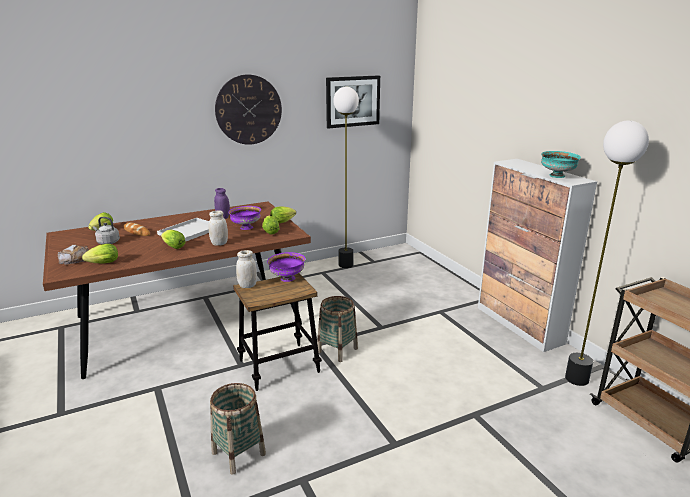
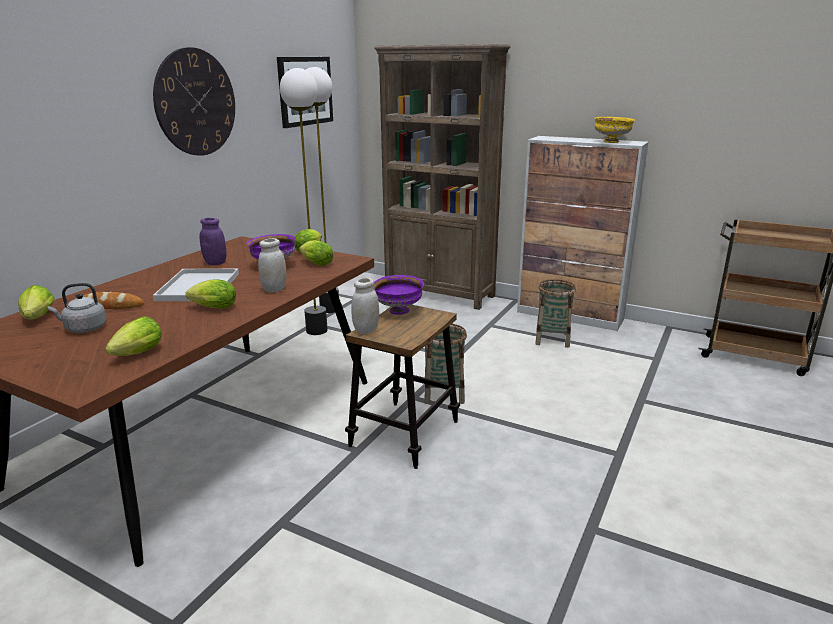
camera: 35 degrees left, 0 degrees up
bread [58,245,89,265] -> none
basket [210,383,266,475] -> basket moved to [535,279,576,348]
turquoise bowl [541,151,581,178] -> yellow bowl [595,117,635,143]
floor lamp [565,120,649,386] -> floor lamp moved to [280,68,328,335]
none -> brown bookcase [374,44,511,310]

